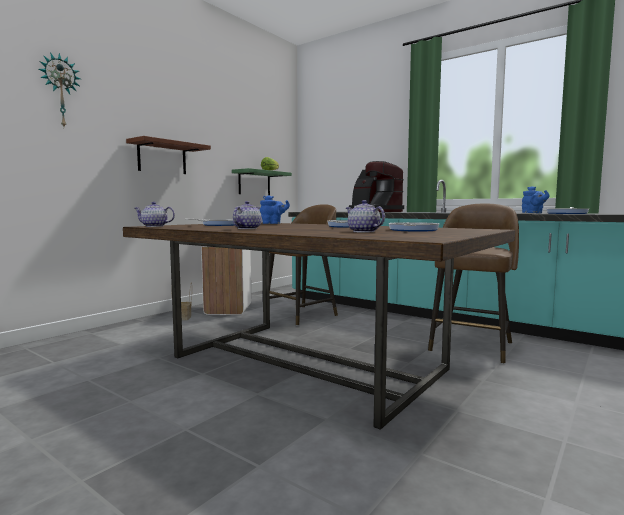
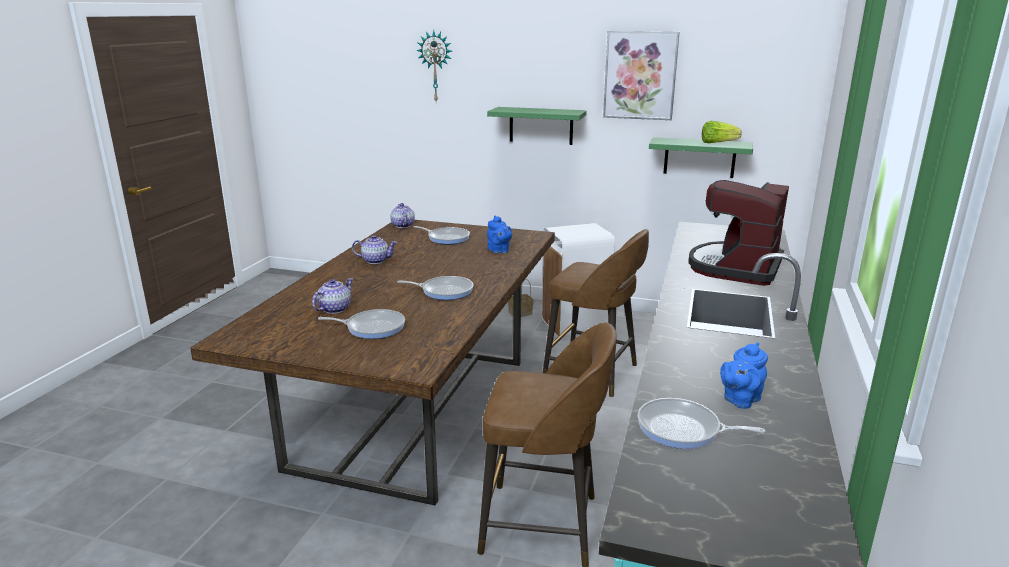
camera: 70 degrees right, 15 degrees up
brown shelf [126,136,211,174] -> green shelf [487,107,586,145]
none -> picture [603,31,680,120]

